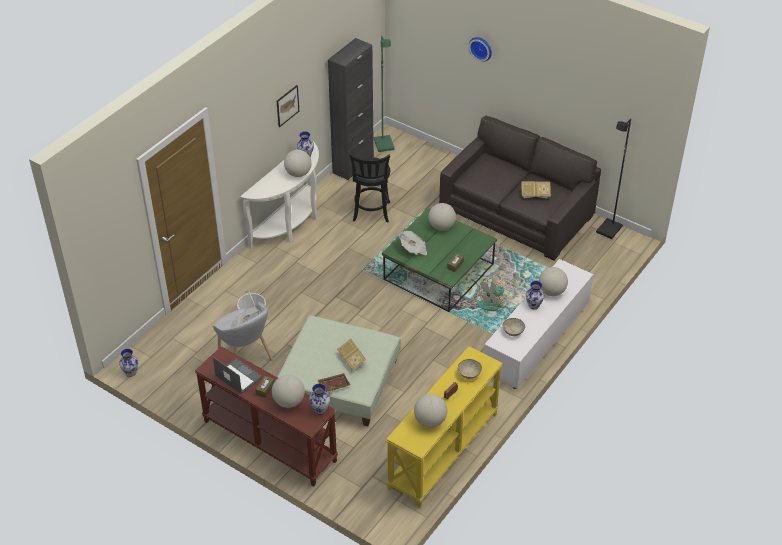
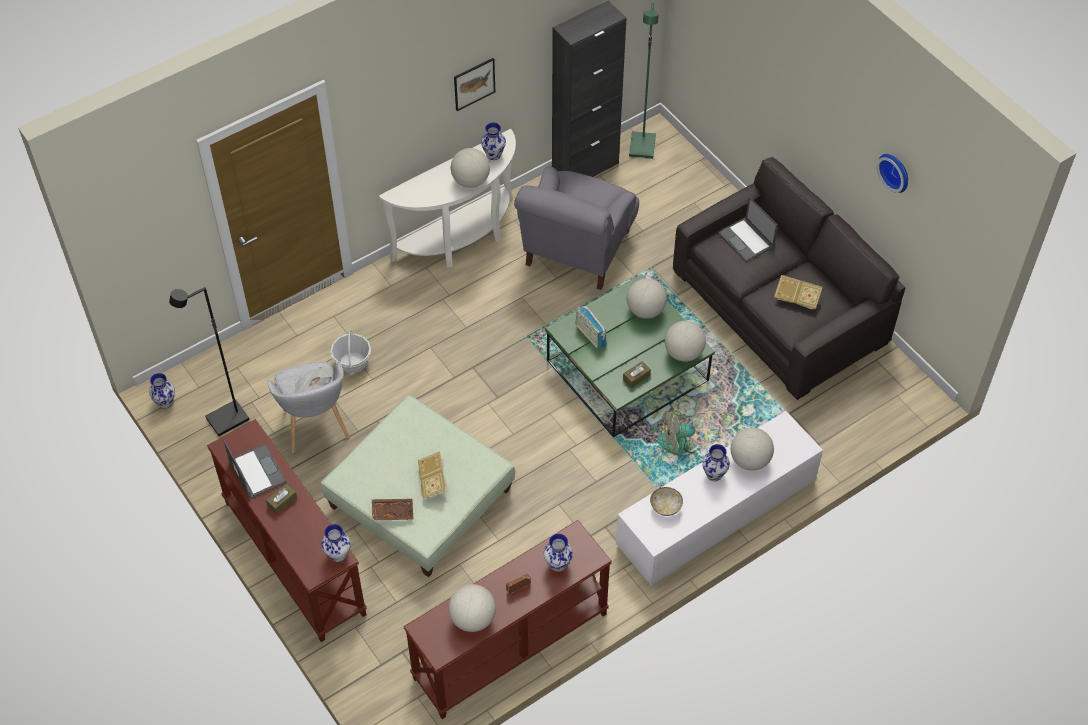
camera: 20 degrees right, 10 degrees up
globe [272,375,305,408] -> globe moved to [665,321,706,362]
black stool [349,153,390,223] -> grey armchair [514,166,639,290]
yellow console table [386,346,503,508] -> brown console table [404,520,612,719]
newspaper [399,231,427,255] -> radio [575,306,606,349]
bowl [458,359,482,379] -> vase [544,534,573,572]
wall clock [469,37,492,61] -> wall clock moved to [877,154,908,193]
black floor lamp [596,119,631,239] -> black floor lamp moved to [169,287,250,436]
none -> laptop [718,196,778,262]

